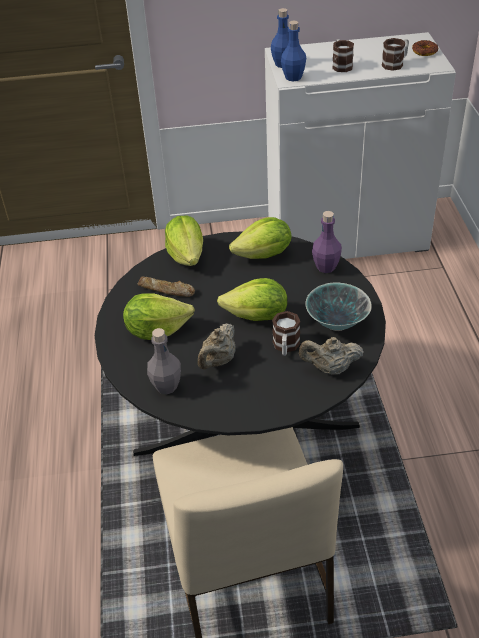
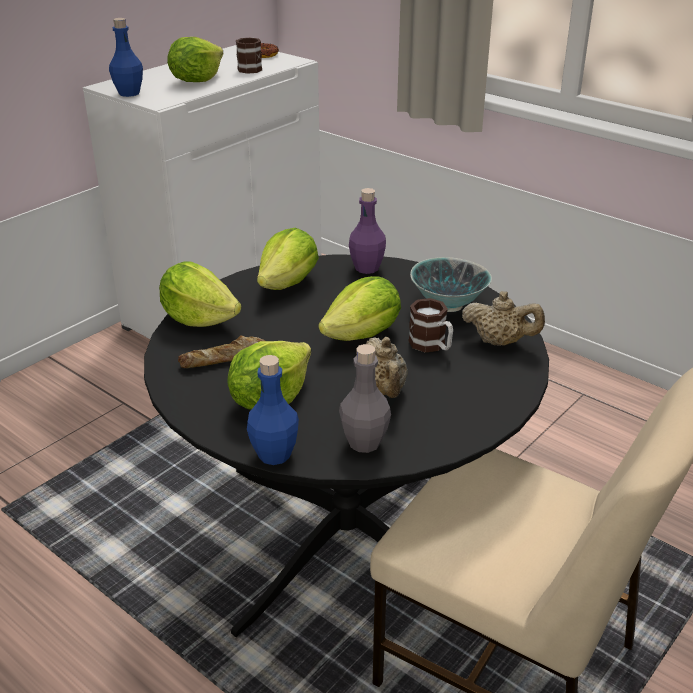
camera: 45 degrees left, 10 degrees down
blue bottle [281,21,306,81] -> blue bottle moved to [247,355,299,465]
beige teapot [299,337,364,375] -> beige teapot turned 120 degrees counterclockwise [462,291,545,346]
mug [332,39,354,72] -> lettuce [167,37,223,82]

